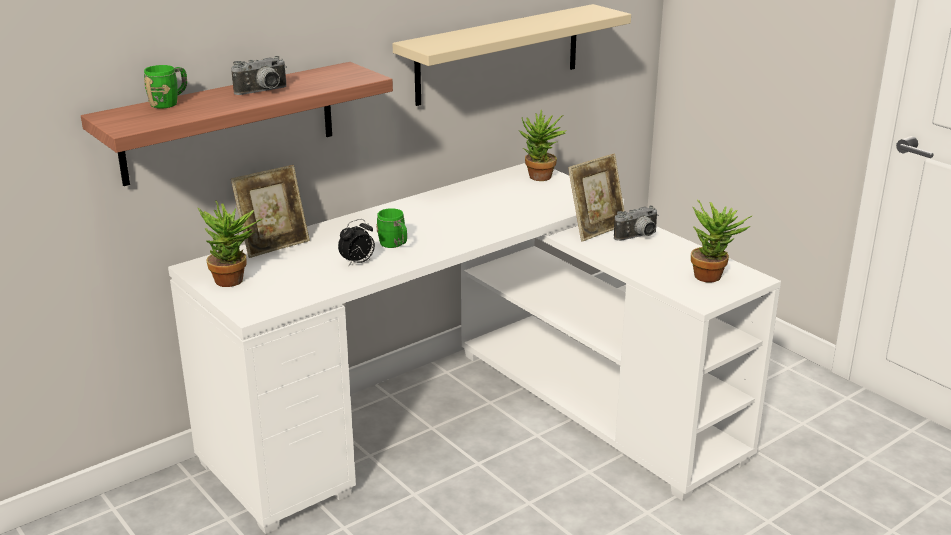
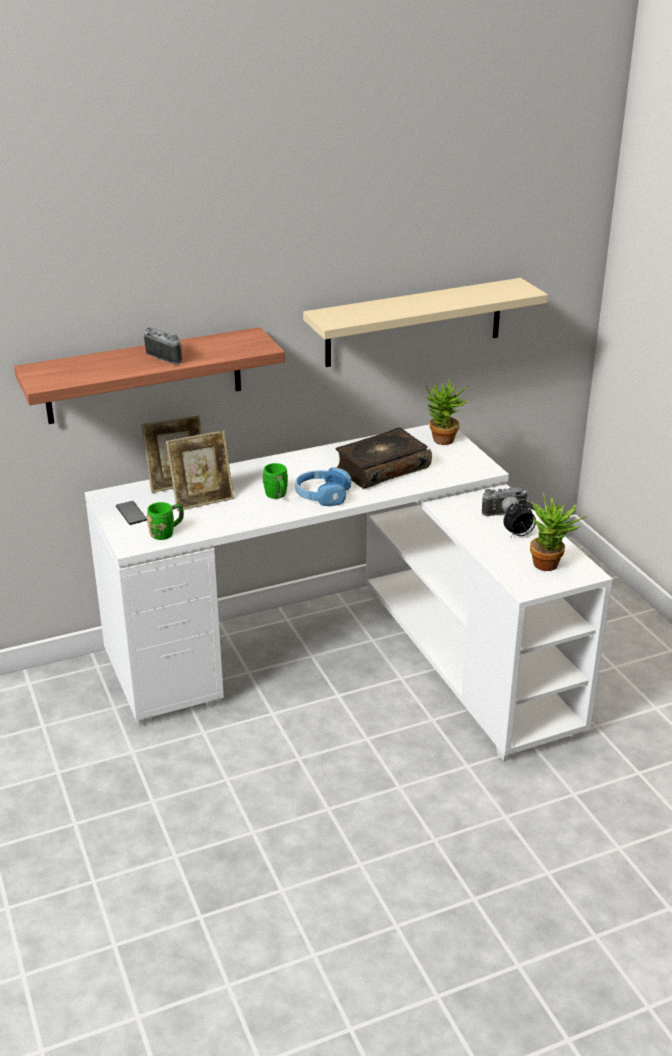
camera: 15 degrees right, 5 degrees up
green mug [144,65,187,109] -> green mug moved to [147,502,184,540]
potted plant [198,200,262,287] -> phone [116,501,147,525]
camera [231,56,287,95] -> camera turned 120 degrees counterclockwise [143,327,183,364]
alarm clock [338,219,375,266] -> alarm clock moved to [503,499,536,538]
picture frame [568,153,624,242] -> picture frame moved to [166,430,234,511]
none -> blue headphones [295,467,351,506]
none -> book [335,427,432,489]

